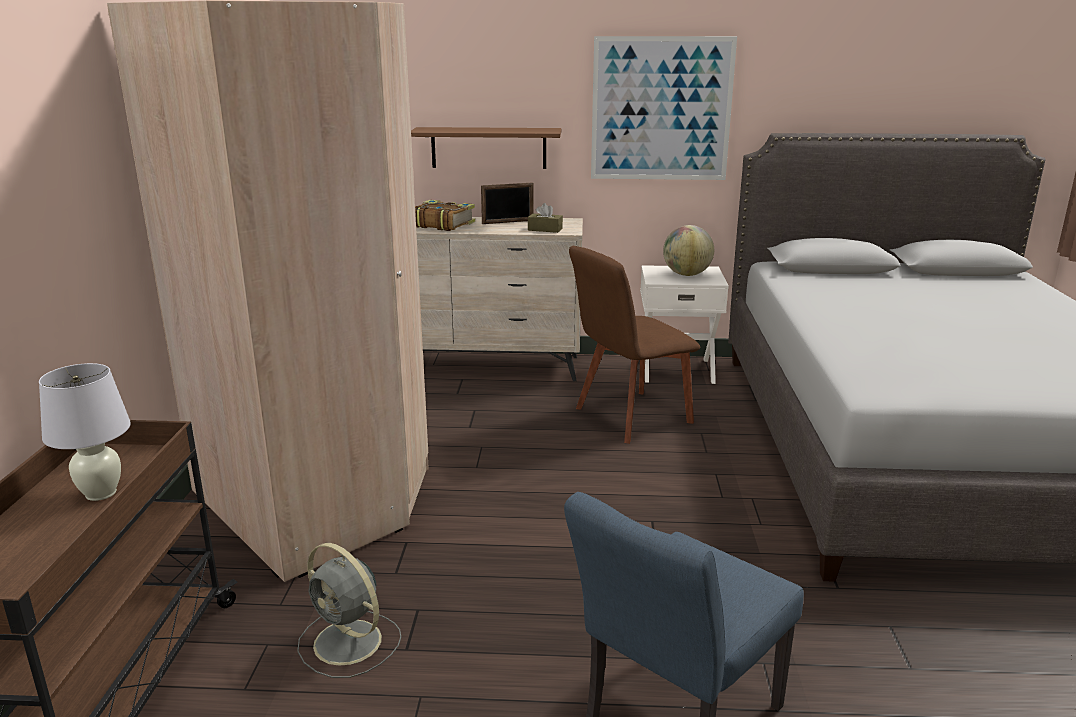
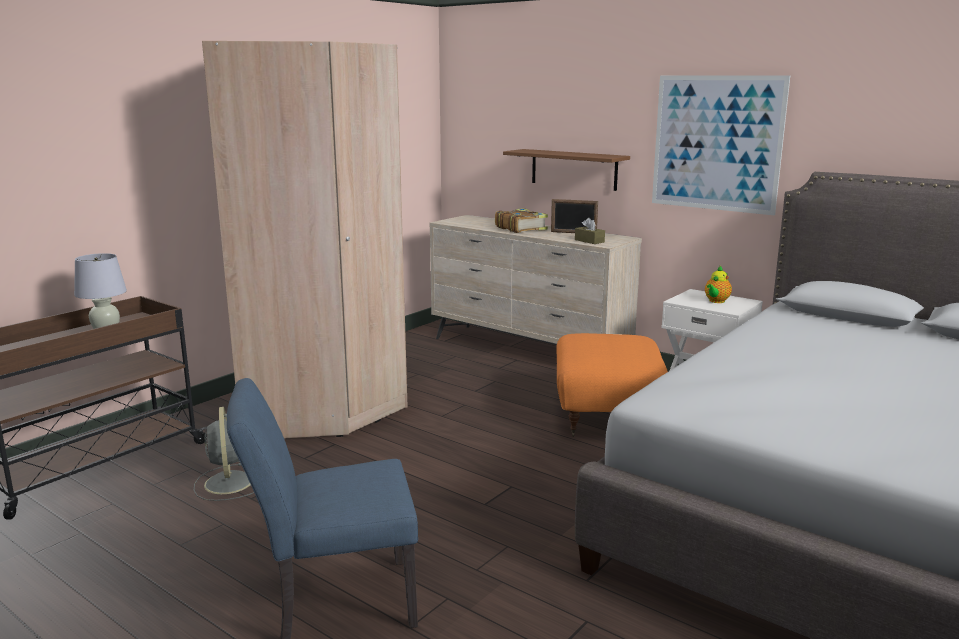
camera: 35 degrees right, 5 degrees down
brown chair [569,246,700,444] -> orange ottoman [556,333,668,437]
globe [663,225,714,276] -> teapot [705,266,732,303]

